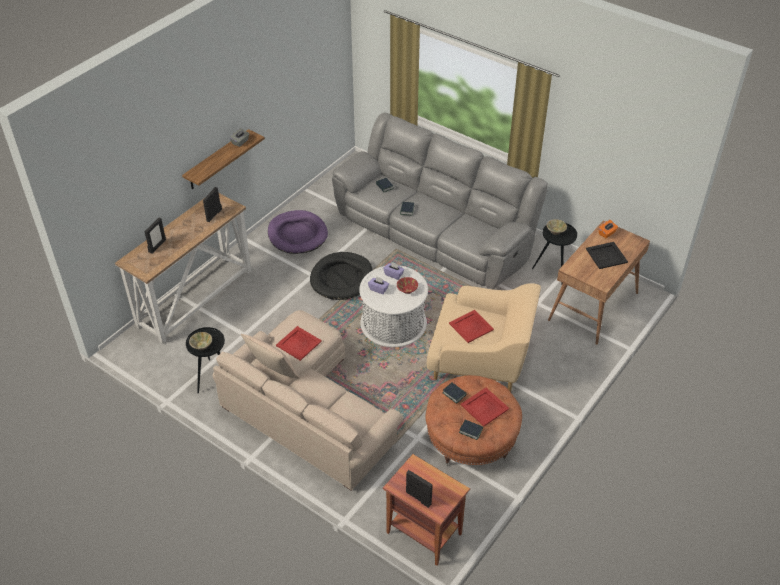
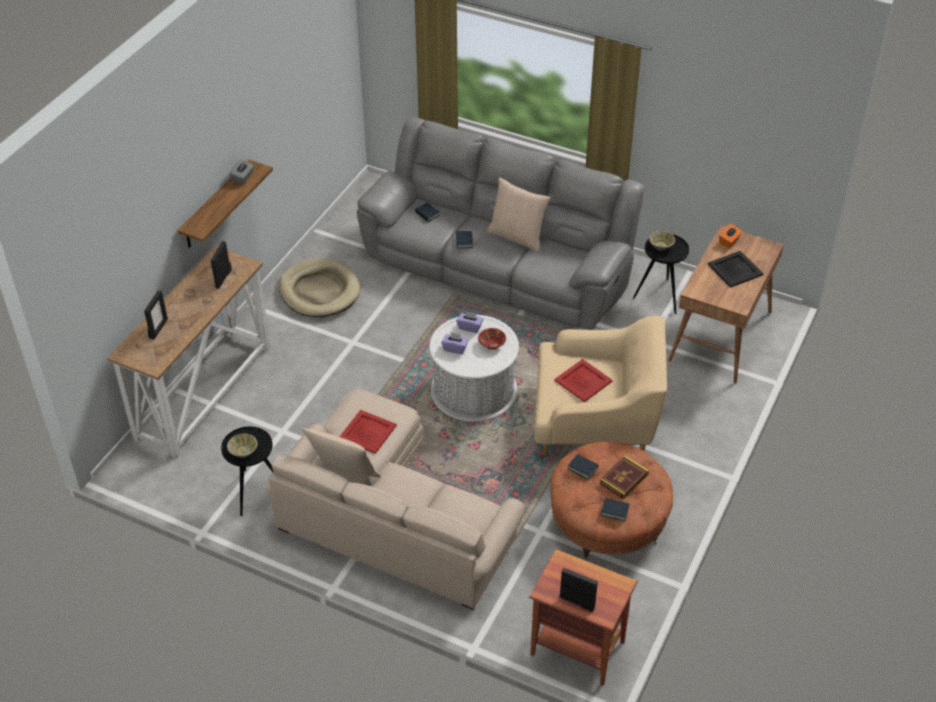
camera: 10 degrees left, 0 degrees up
purple dog bed [268,210,328,254] -> beige dog bed [279,258,361,317]
black dog bed [310,252,373,300] -> none
red tray [461,388,509,426] -> book [600,455,649,499]
none -> beige pillow [487,177,551,252]

